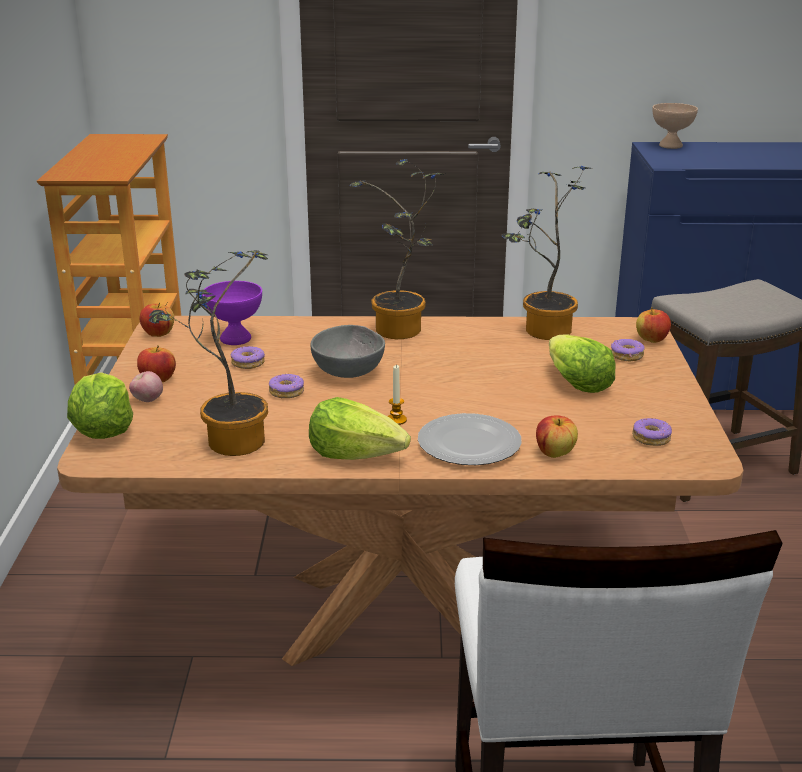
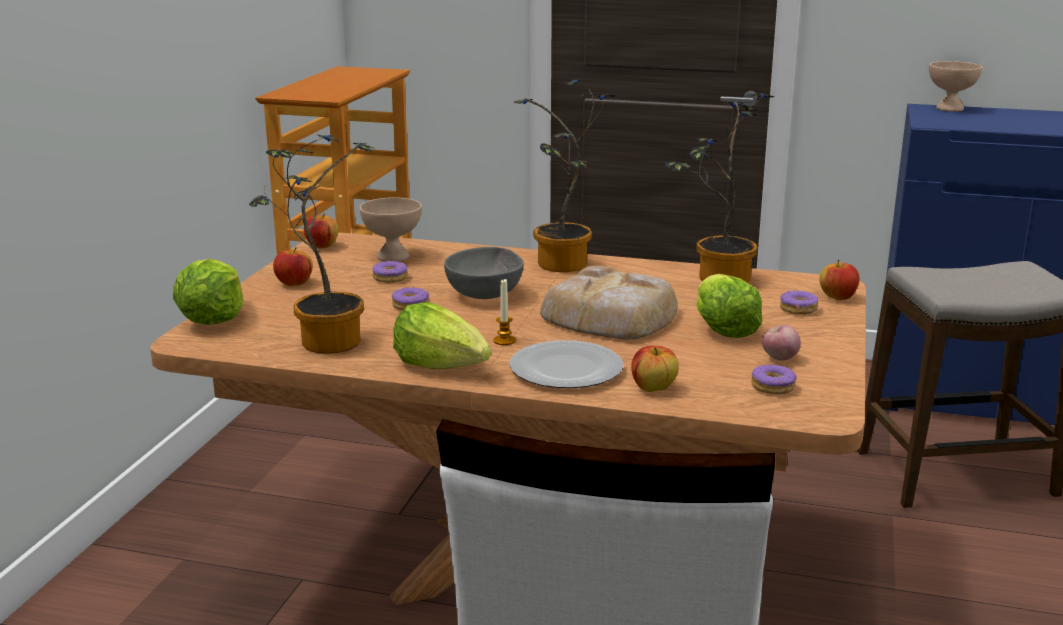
camera: 15 degrees right, 5 degrees down
apple [129,371,163,402] -> apple moved to [762,325,801,361]
purple bowl [202,281,262,345] -> beige bowl [360,197,422,262]
none -> bread [540,266,678,340]

